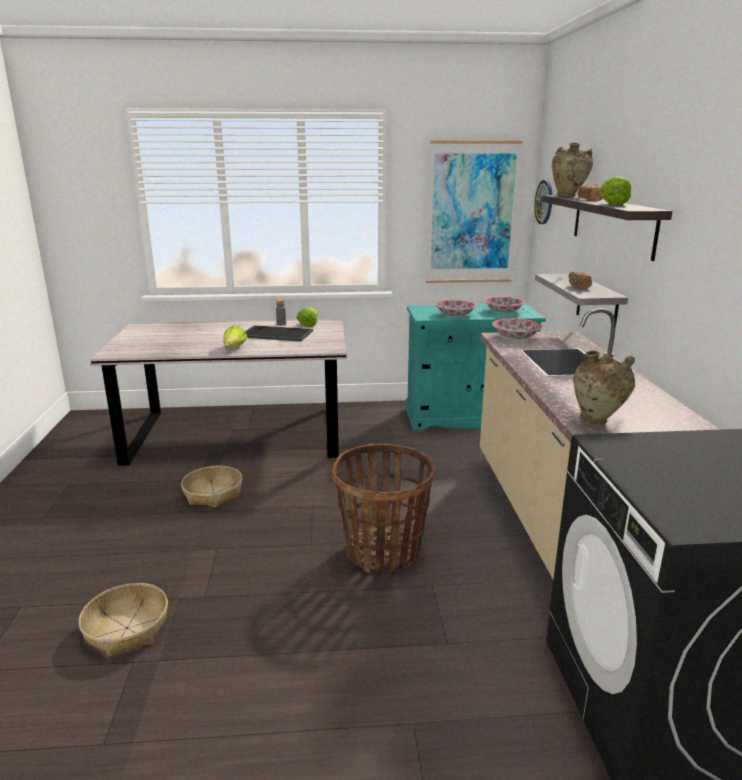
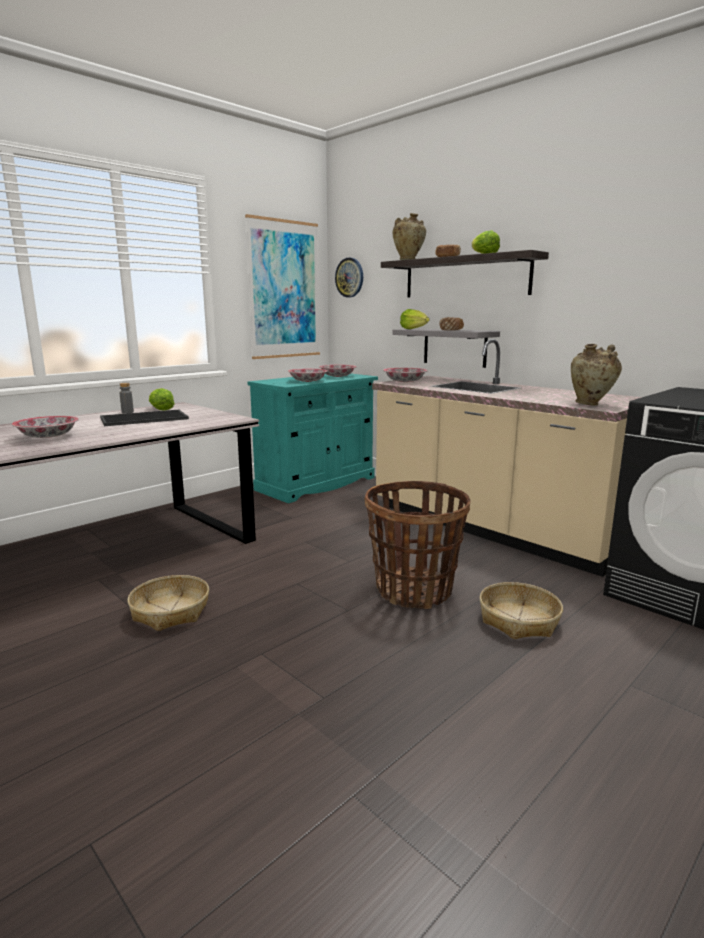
camera: 40 degrees left, 5 degrees down
basket [78,583,168,657] -> basket moved to [480,582,563,639]
lettuce [223,325,247,348] -> lettuce moved to [400,309,429,329]
none -> bowl [12,416,79,438]

